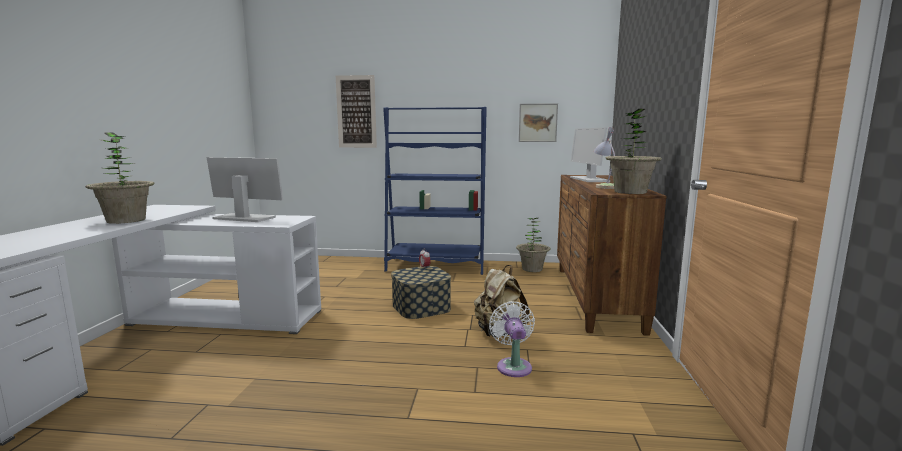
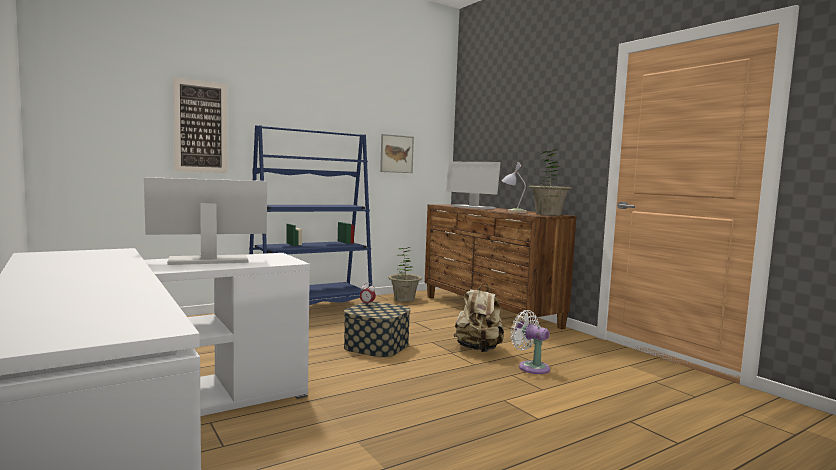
camera: 40 degrees left, 5 degrees down
potted plant [85,133,155,224] -> none

